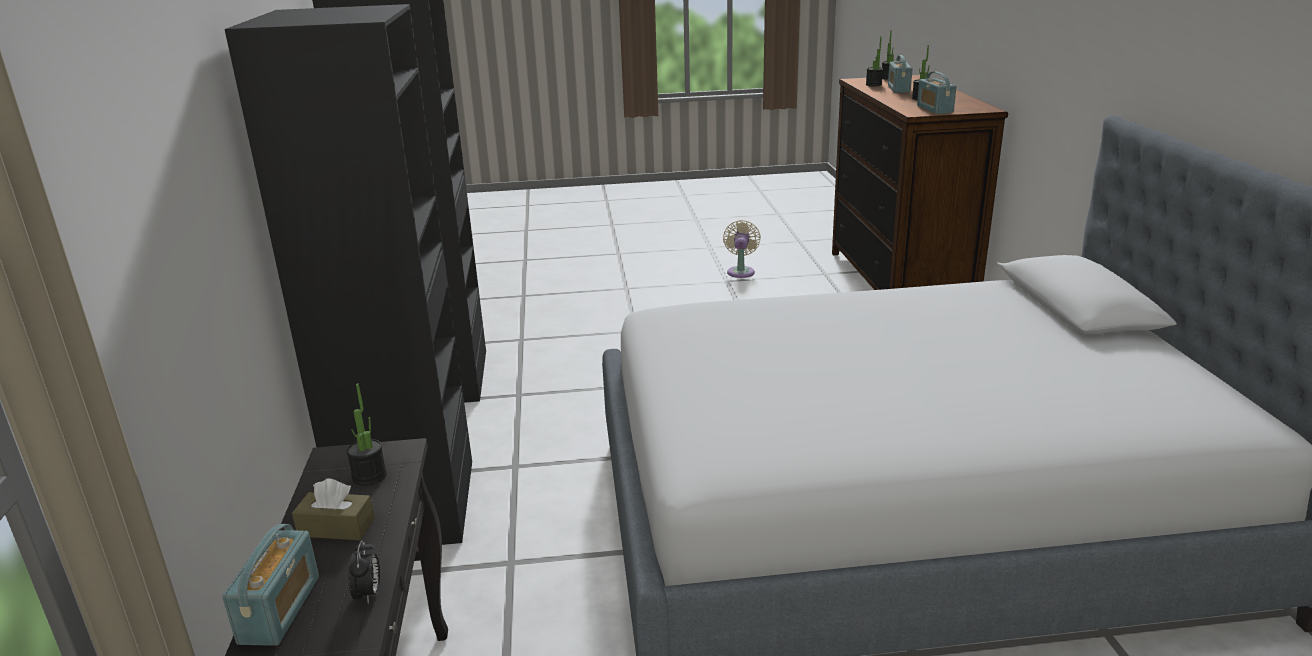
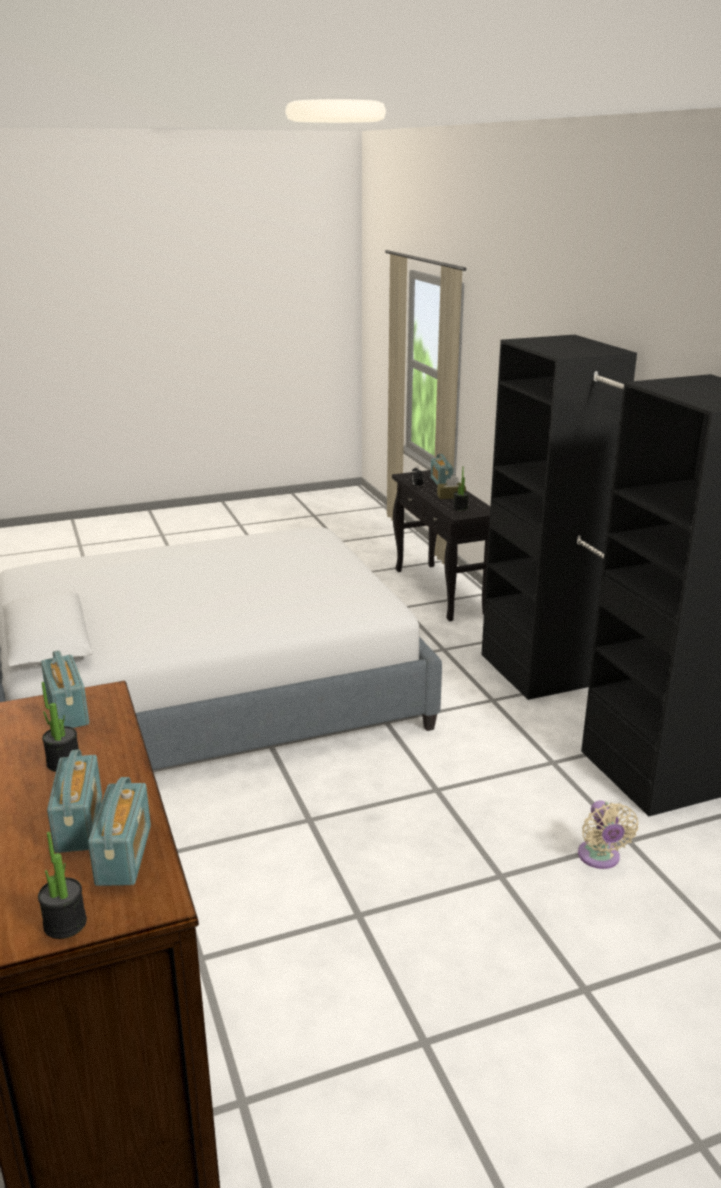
camera: 165 degrees right, 0 degrees up
beige fan [723,220,761,278] -> beige fan moved to [578,801,638,869]
potted plant [866,36,883,86] -> radio [88,777,151,886]

